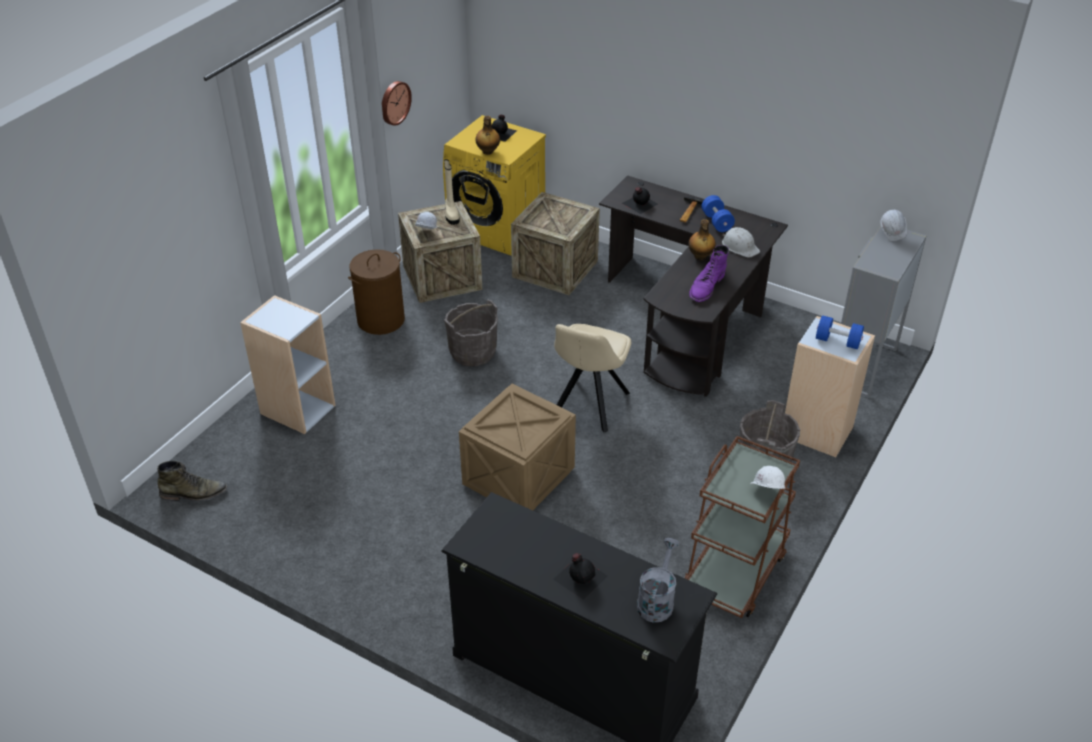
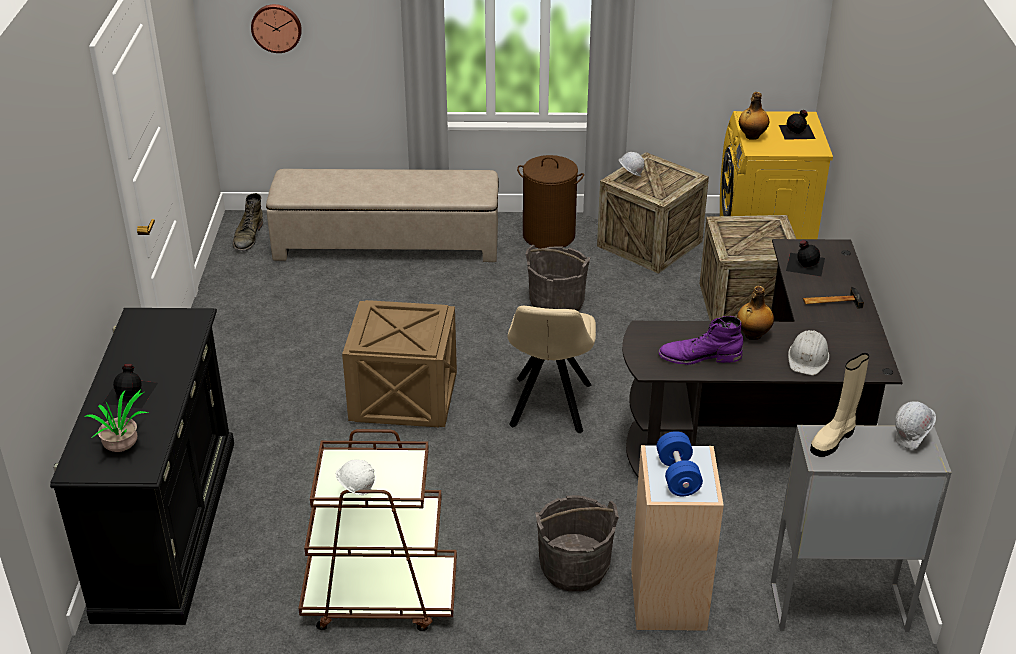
camera: 60 degrees right, 5 degrees down
green boot [157,461,227,501] -> green boot turned 45 degrees clockwise [233,193,263,252]
bookcase [240,295,336,434] -> beige bench [266,169,499,262]
wall clock [382,81,412,126] -> wall clock moved to [251,4,302,53]
beige boot [444,159,460,225] -> beige boot moved to [810,353,869,457]
beige chair [554,324,631,432] -> beige chair turned 75 degrees counterclockwise [508,306,596,433]
grey watering can [637,538,679,622] -> potted plant [84,389,148,452]
blue dumbbell [701,195,735,232] -> none

